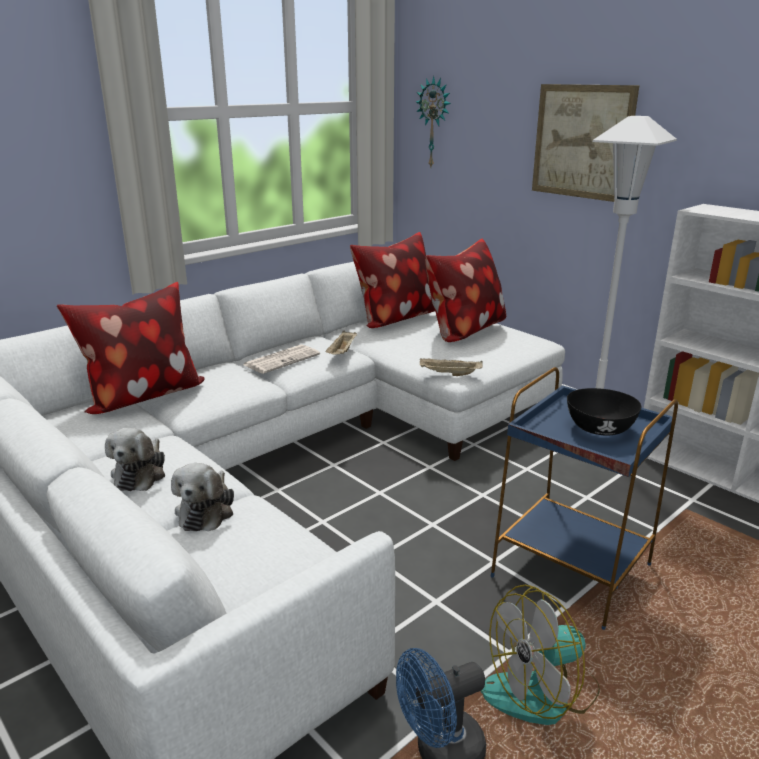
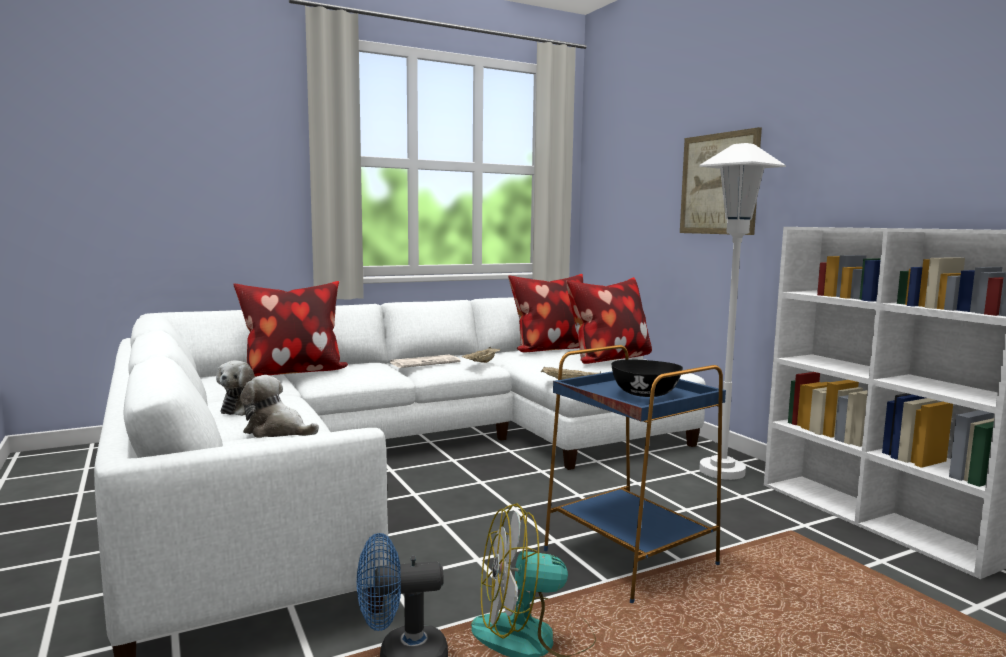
camera: 15 degrees right, 15 degrees down
plush toy [171,463,234,531] -> plush toy turned 90 degrees clockwise [240,375,319,438]
wall clock [416,76,451,167] -> none

